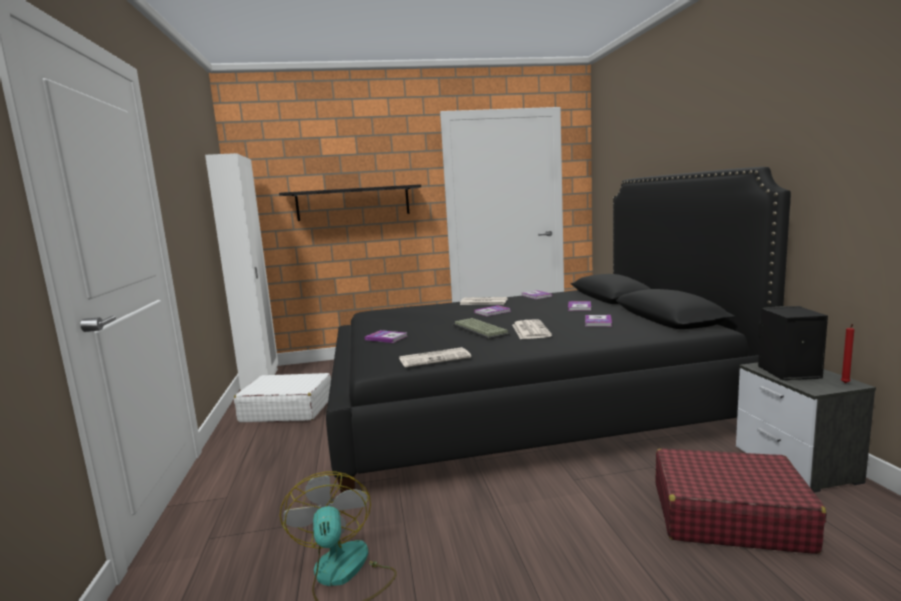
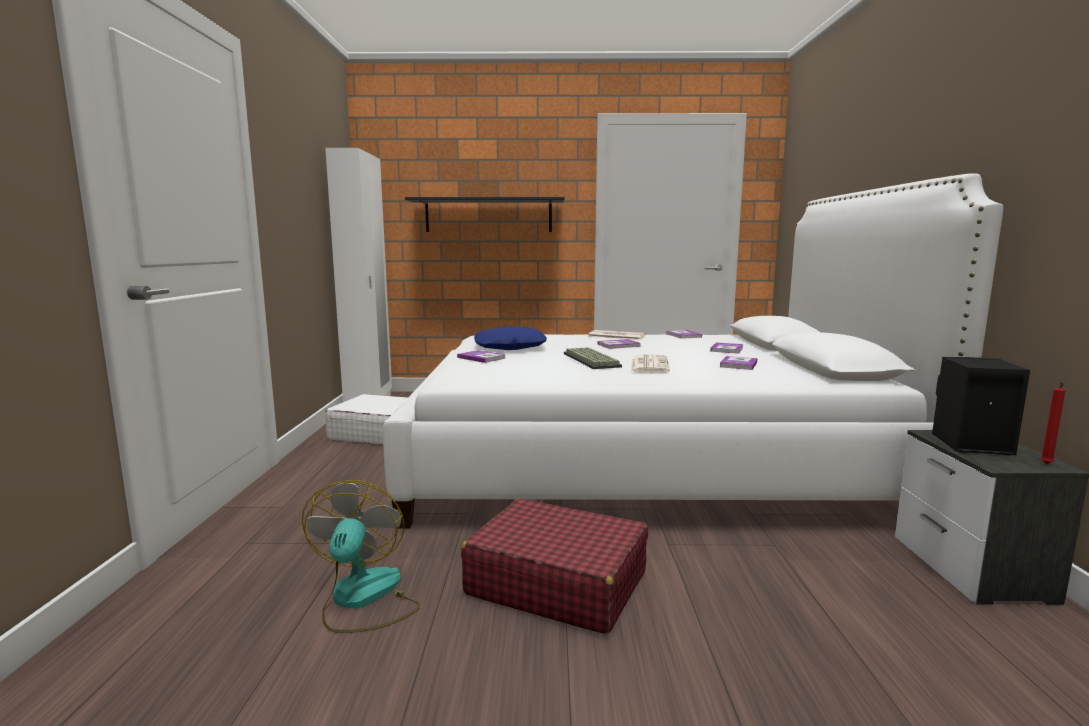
camera: 10 degrees right, 0 degrees up
black bed [326,167,791,493] -> white bed [383,174,1003,528]
newspaper [399,347,471,367] -> none
red suitcase [656,448,826,554] -> red suitcase moved to [461,499,648,634]
none -> blue pillow [474,326,547,350]

